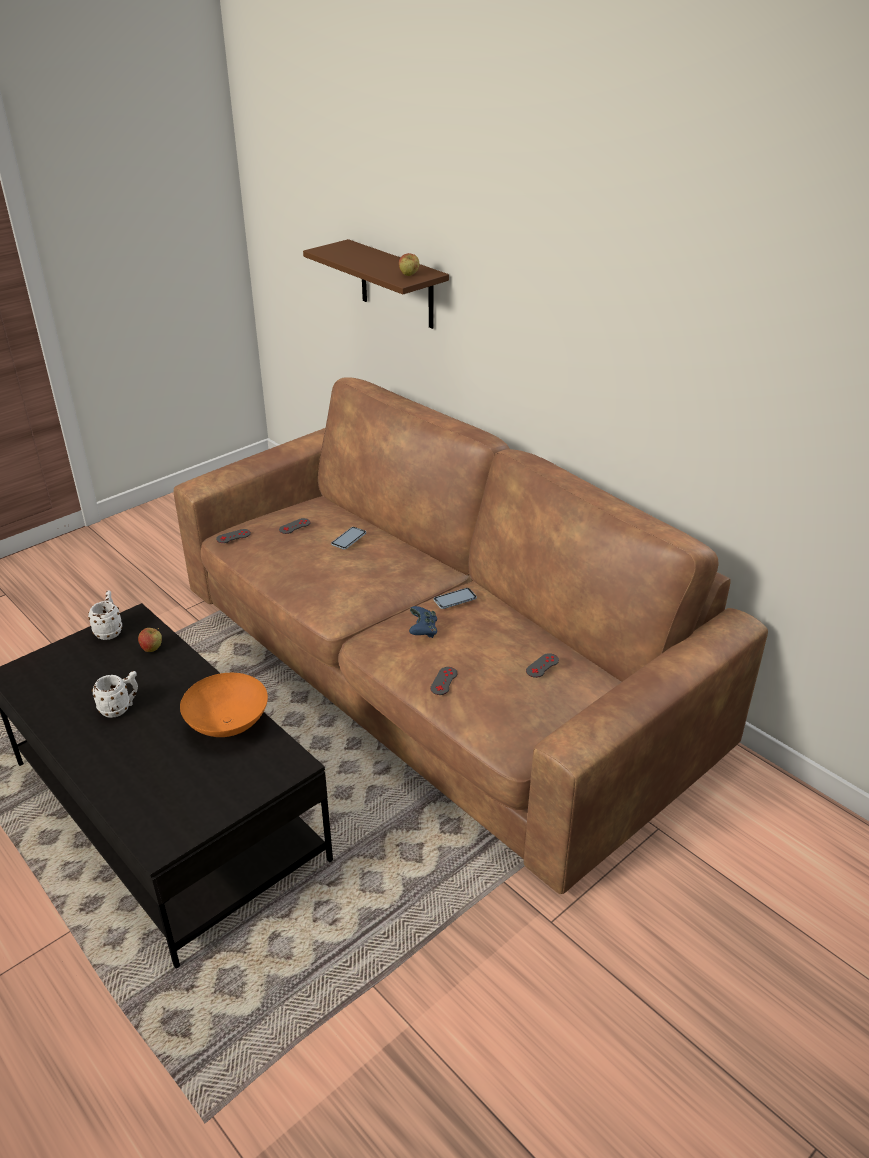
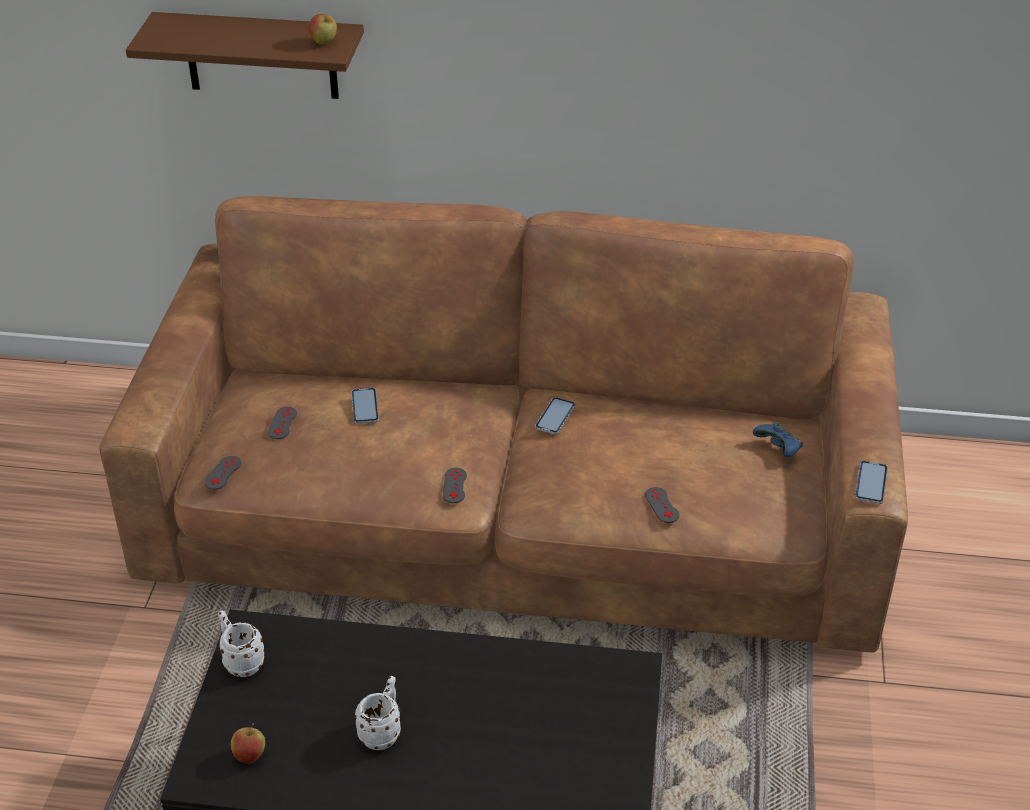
camera: 40 degrees left, 5 degrees up
apple [138,628,162,652] -> apple moved to [231,723,265,764]
orange bowl [180,673,268,737] -> none
blue game controller [409,606,437,638] -> blue game controller moved to [753,422,803,457]
grey game controller [526,653,559,678] -> grey game controller moved to [443,468,467,503]
none -> phone [855,461,888,504]

